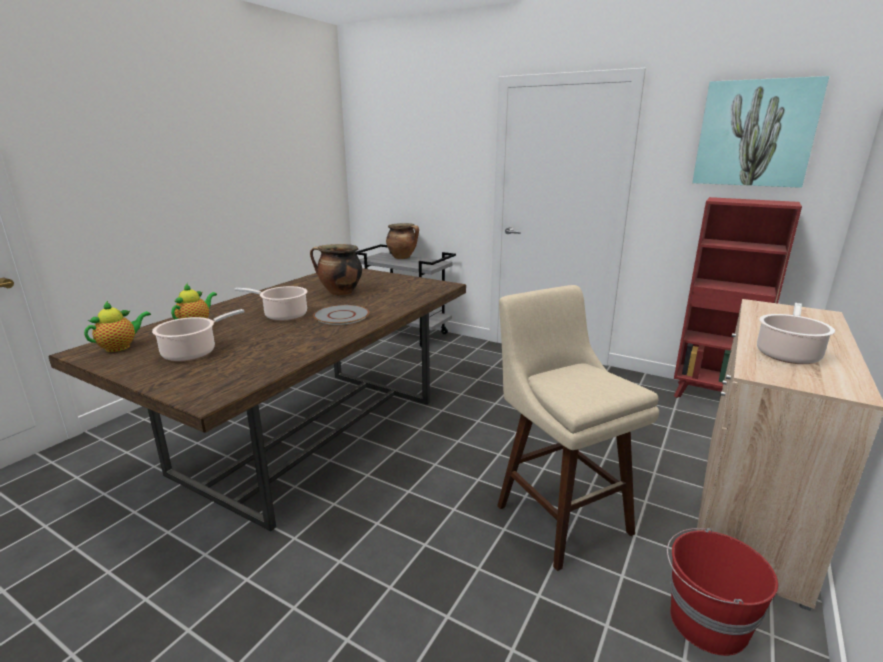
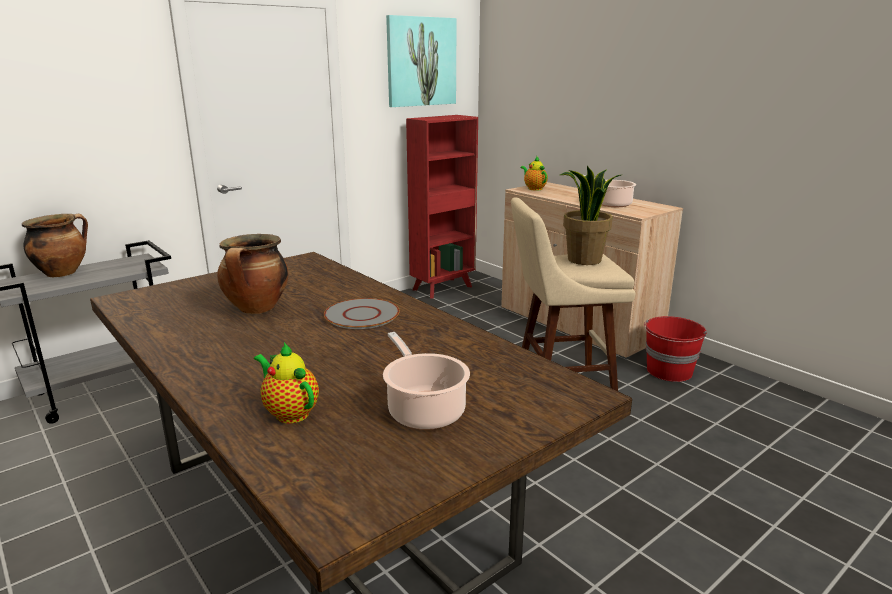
camera: 70 degrees left, 0 degrees up
teapot [84,301,151,352] -> teapot moved to [521,157,548,191]
cooking pot [234,286,308,321] -> none
none -> potted plant [560,166,623,265]

